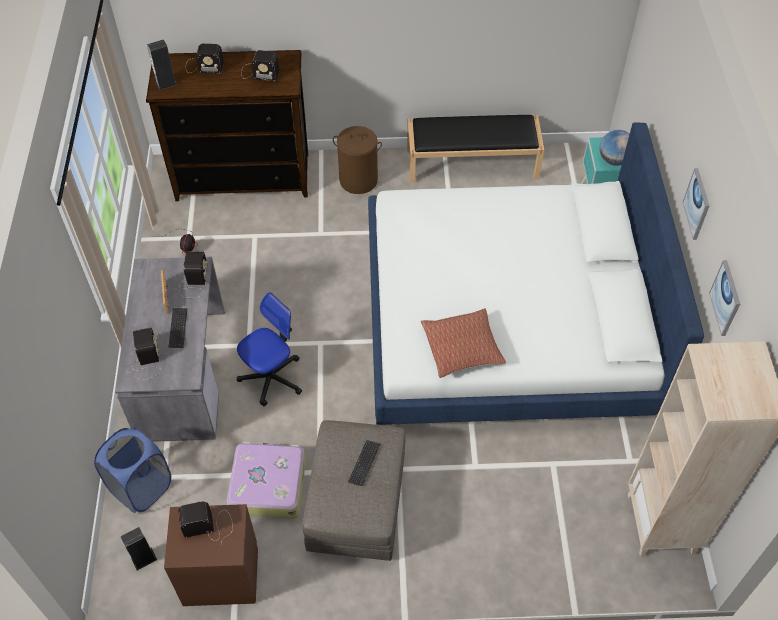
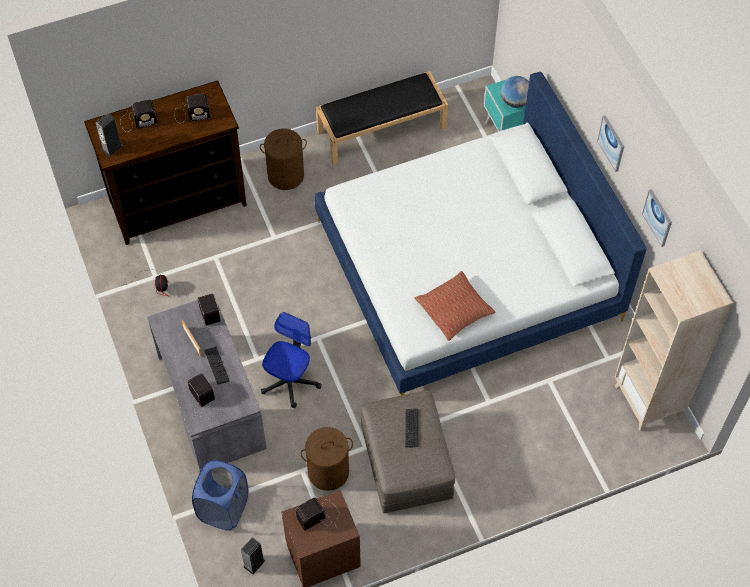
camera: 20 degrees left, 5 degrees up
suitcase [227,442,306,519] -> brown laundry basket [301,427,353,491]

